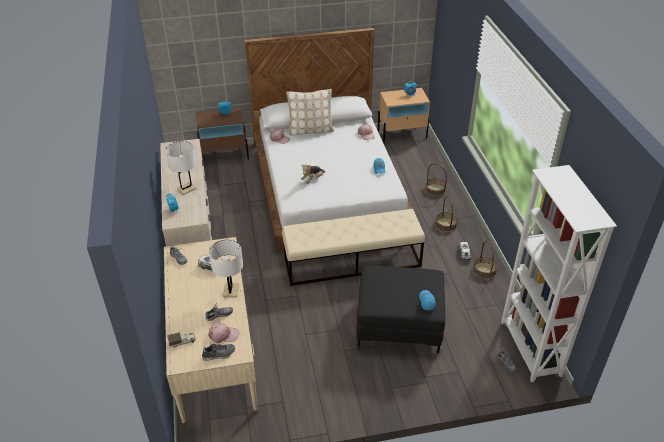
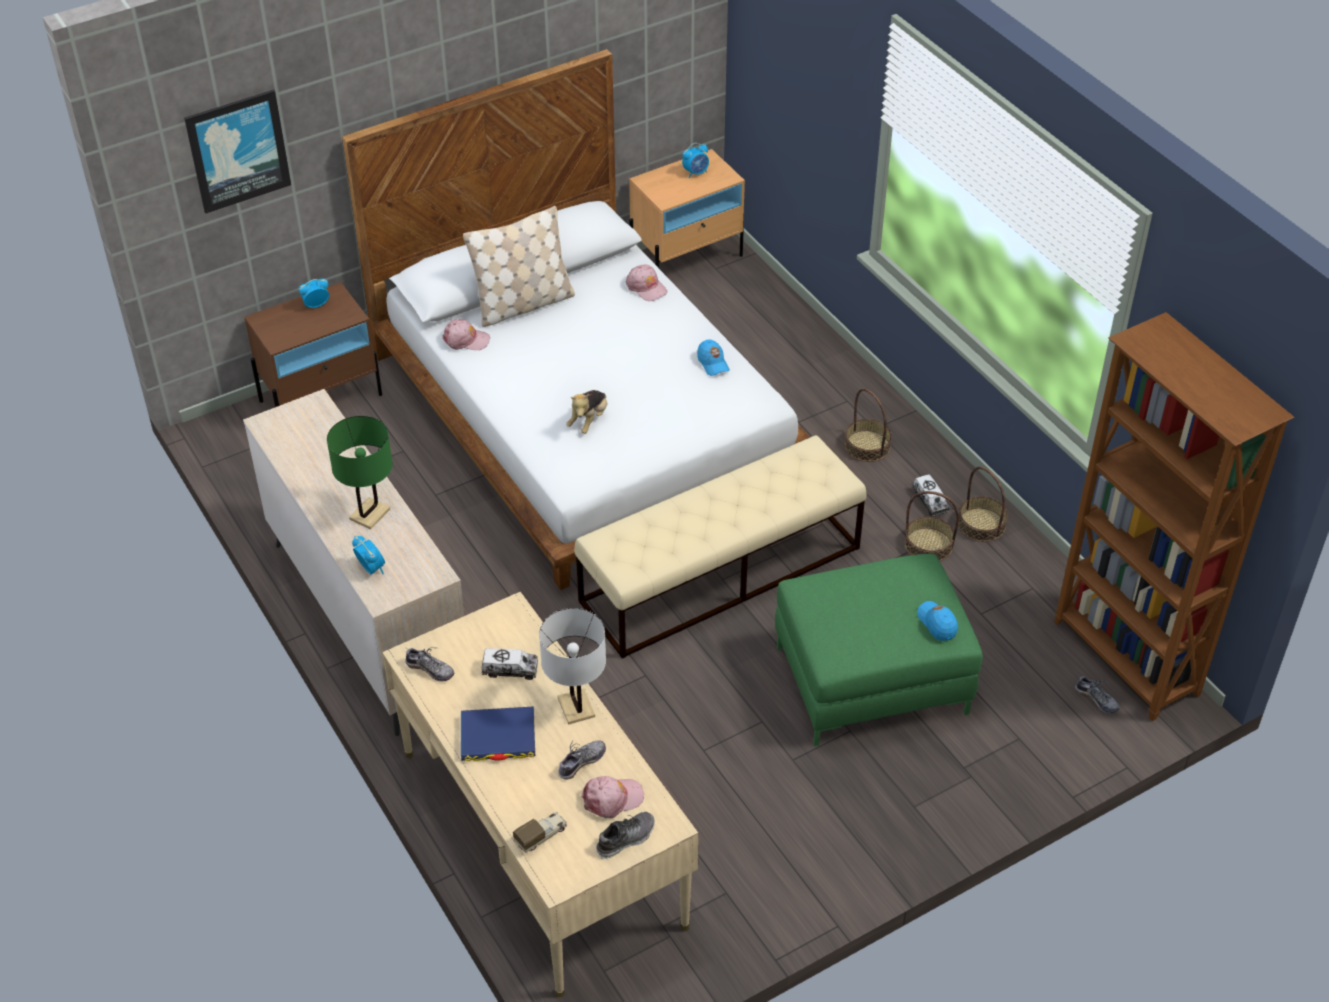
camera: 20 degrees left, 5 degrees up
white table lamp [166,141,196,195] -> green table lamp [327,416,393,529]
black ottoman [356,265,445,353] -> green ottoman [775,554,983,746]
basket [425,163,447,196] -> basket moved to [905,491,959,561]
white bookcase [501,165,617,382] -> brown bookcase [1054,312,1294,721]
none -> picture [184,90,291,213]
none -> blue book [461,706,535,761]

